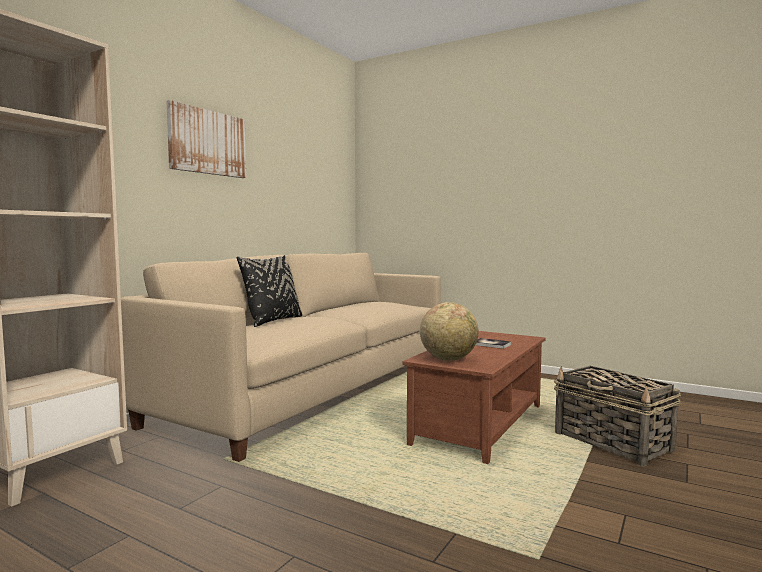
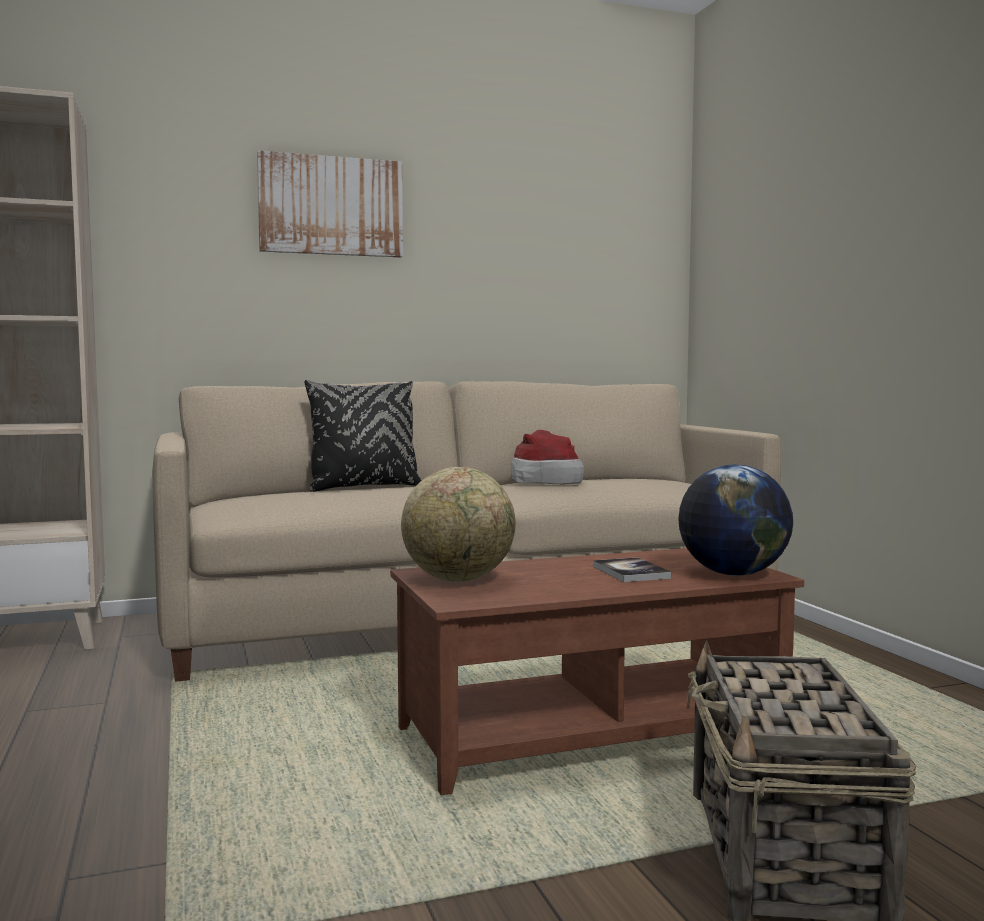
camera: 40 degrees right, 0 degrees up
none -> hat [511,430,584,484]
none -> globe [678,465,793,576]

